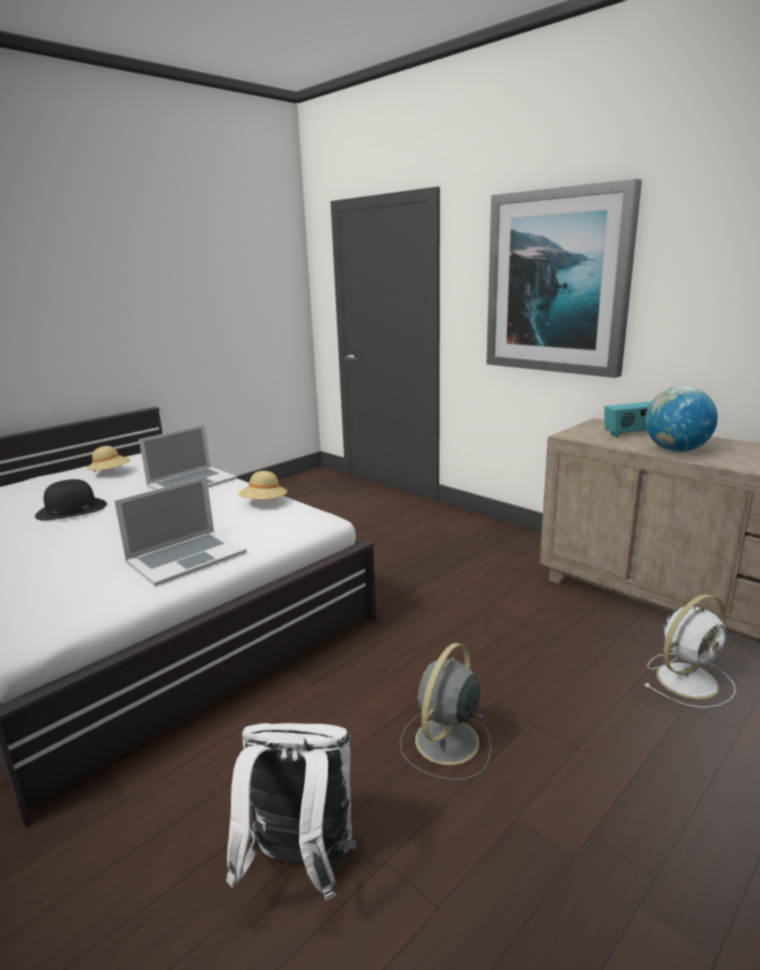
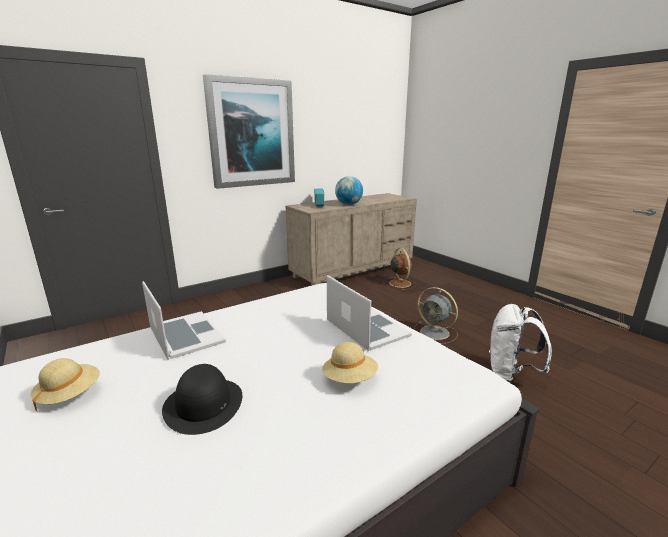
camera: 80 degrees left, 0 degrees up
beige hat [238,471,287,499] -> beige hat moved to [322,342,378,383]
white fan [644,594,736,708] -> brown fan [383,248,416,290]

